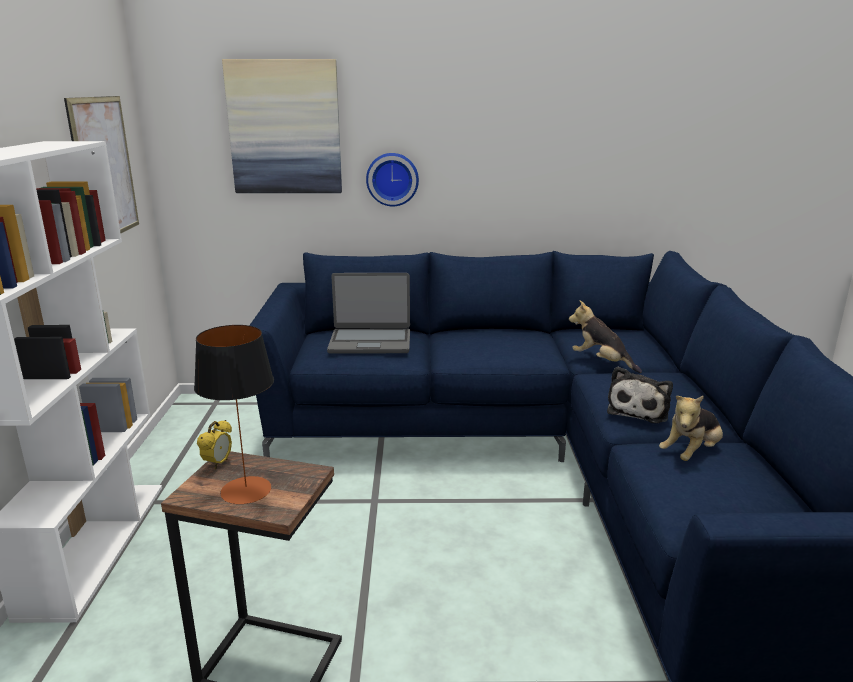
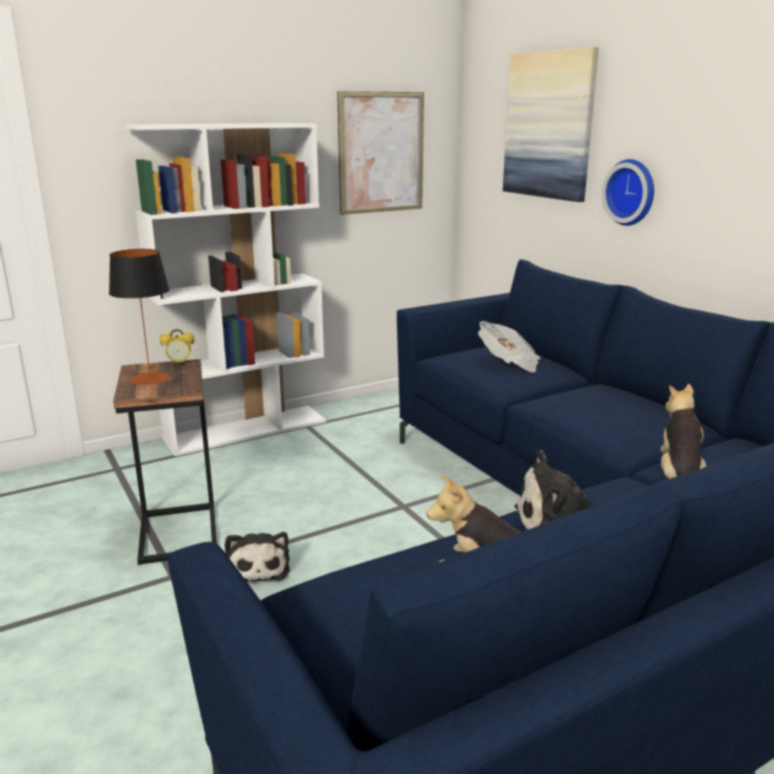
camera: 60 degrees right, 0 degrees up
laptop [327,273,410,354] -> newspaper [478,321,541,373]
none -> plush toy [225,532,290,584]

